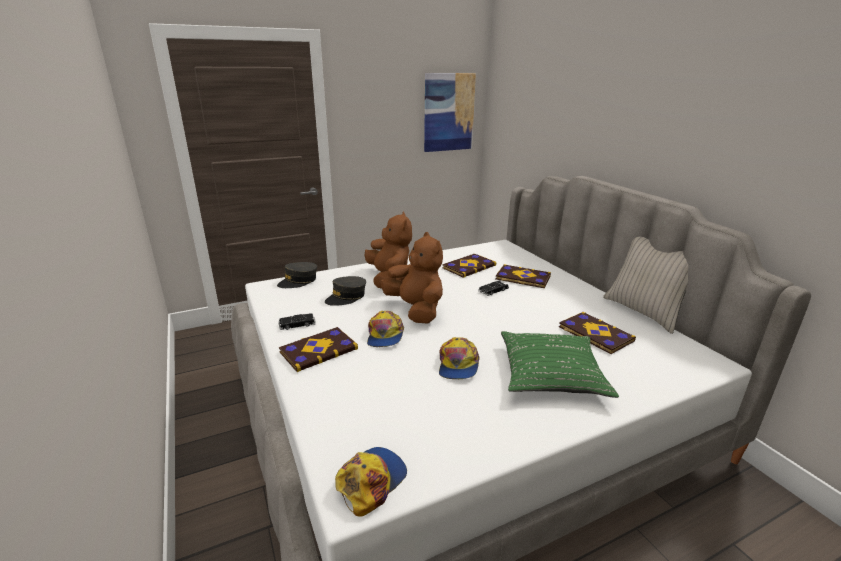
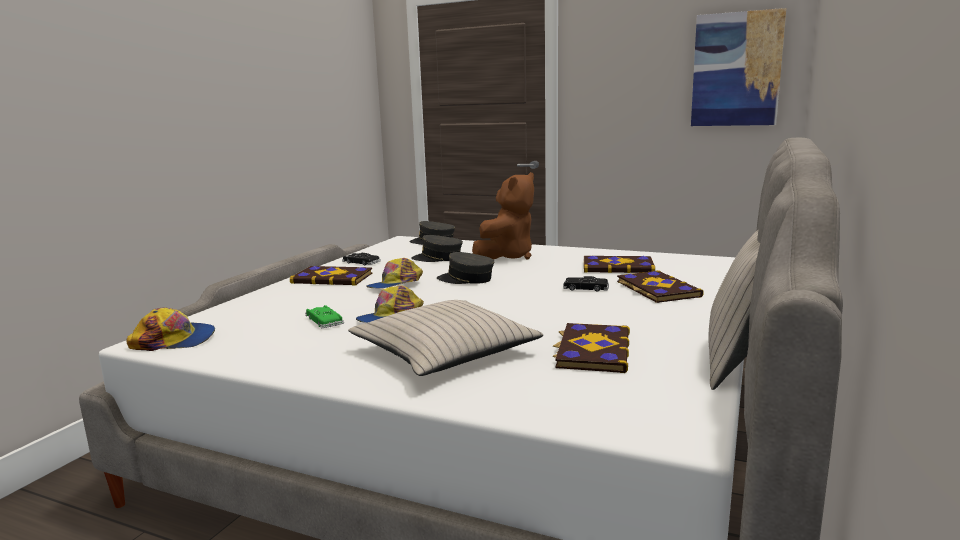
camera: 50 degrees right, 10 degrees down
brown plush toy [381,232,443,324] -> grey cap [437,252,494,284]
green pillow [501,331,619,398] -> beige pillow [348,300,543,376]
none -> green toy car [305,305,344,328]

